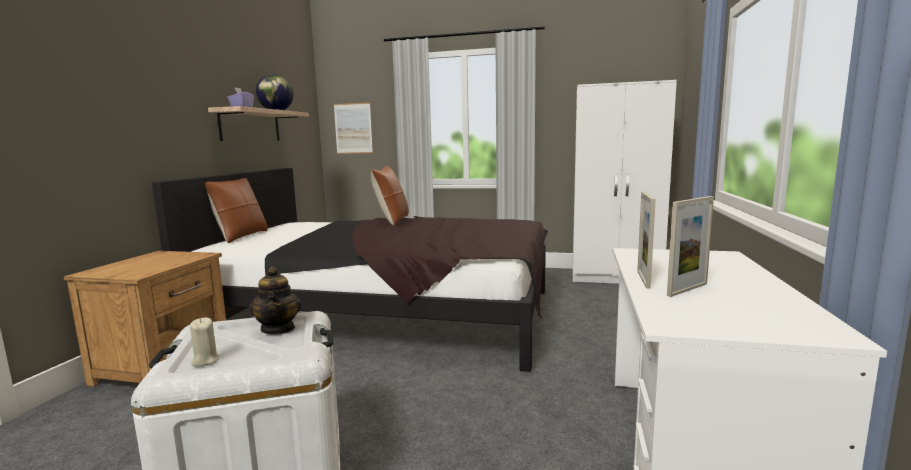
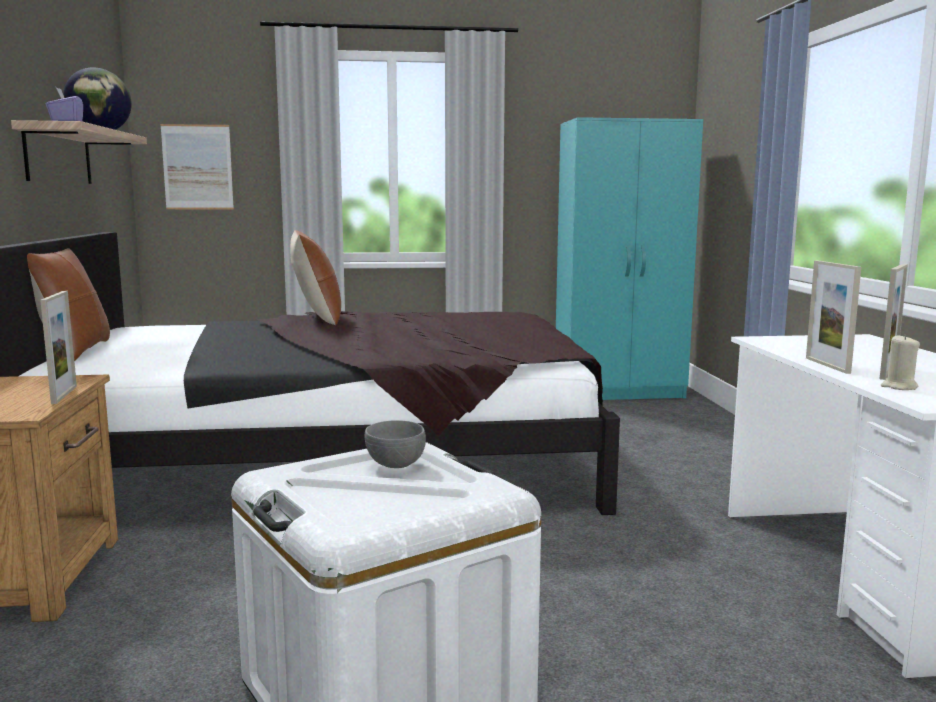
camera: 20 degrees left, 0 degrees up
beige candle [190,317,220,366] -> beige candle moved to [881,334,920,390]
teapot [249,266,302,335] -> grey bowl [365,420,426,468]
white wardrobe [573,80,677,284] -> turquoise wardrobe [556,117,703,400]
none -> picture frame [40,291,77,404]

